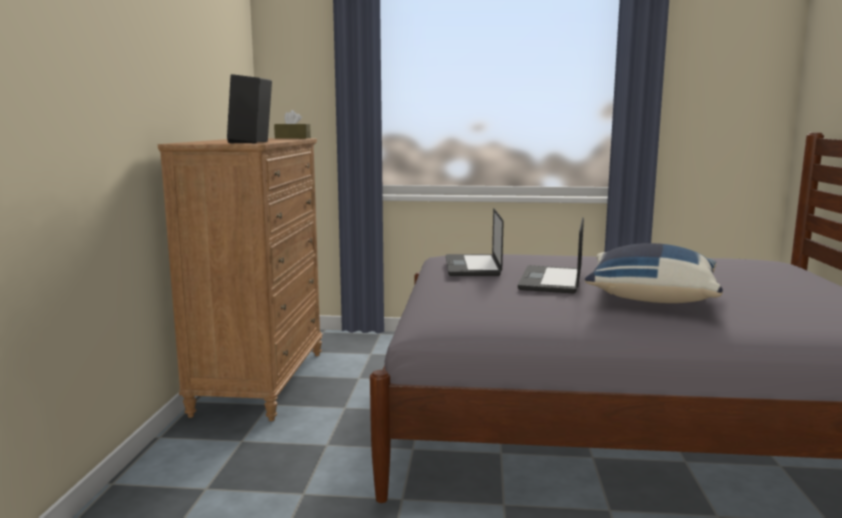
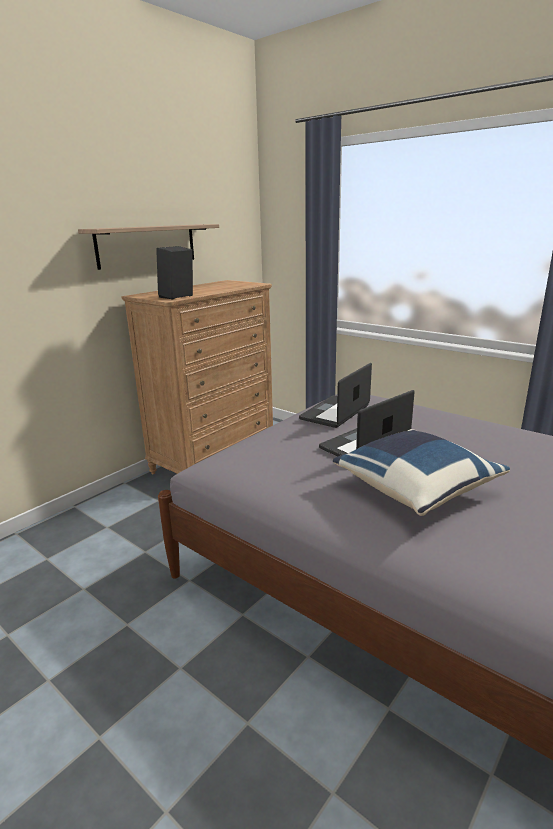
camera: 35 degrees right, 10 degrees up
brown tissue box [274,110,311,139] -> none
none -> shelf [78,224,219,270]

